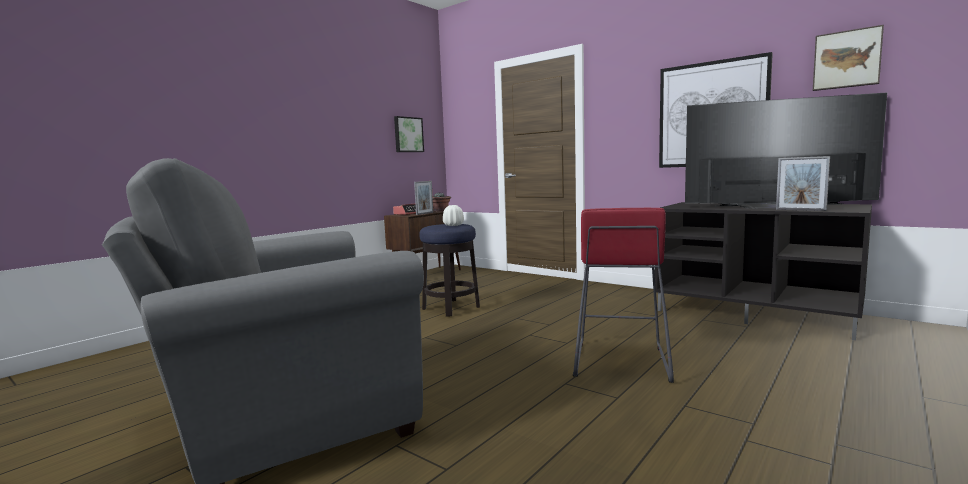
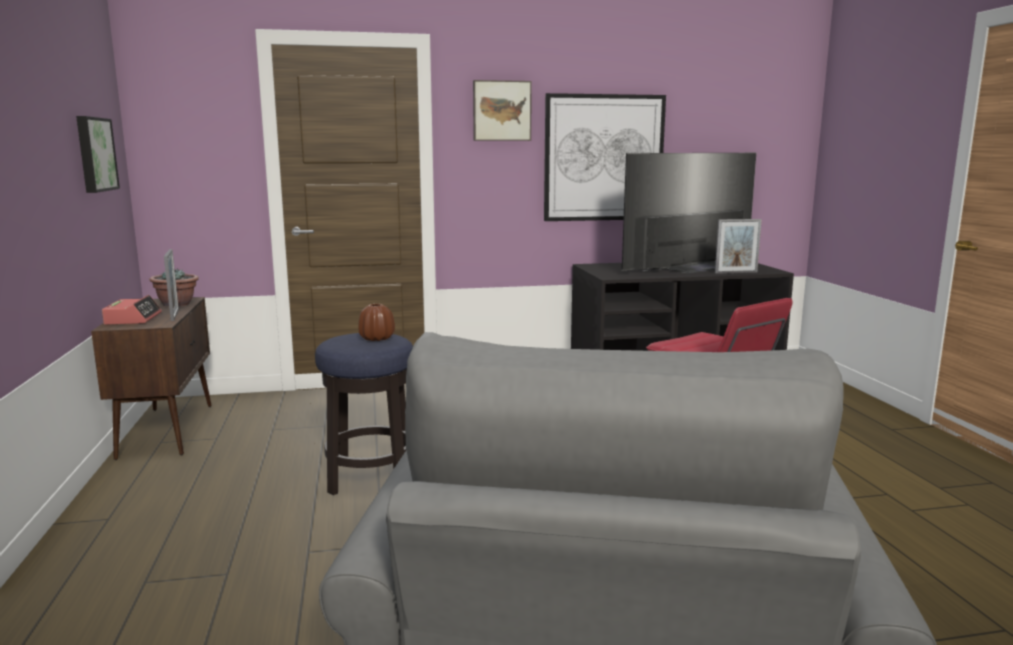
camera: 50 degrees left, 5 degrees up
white vase [443,205,464,226] -> brown vase [358,304,395,341]
picture [813,25,884,91] -> picture moved to [473,80,532,141]

